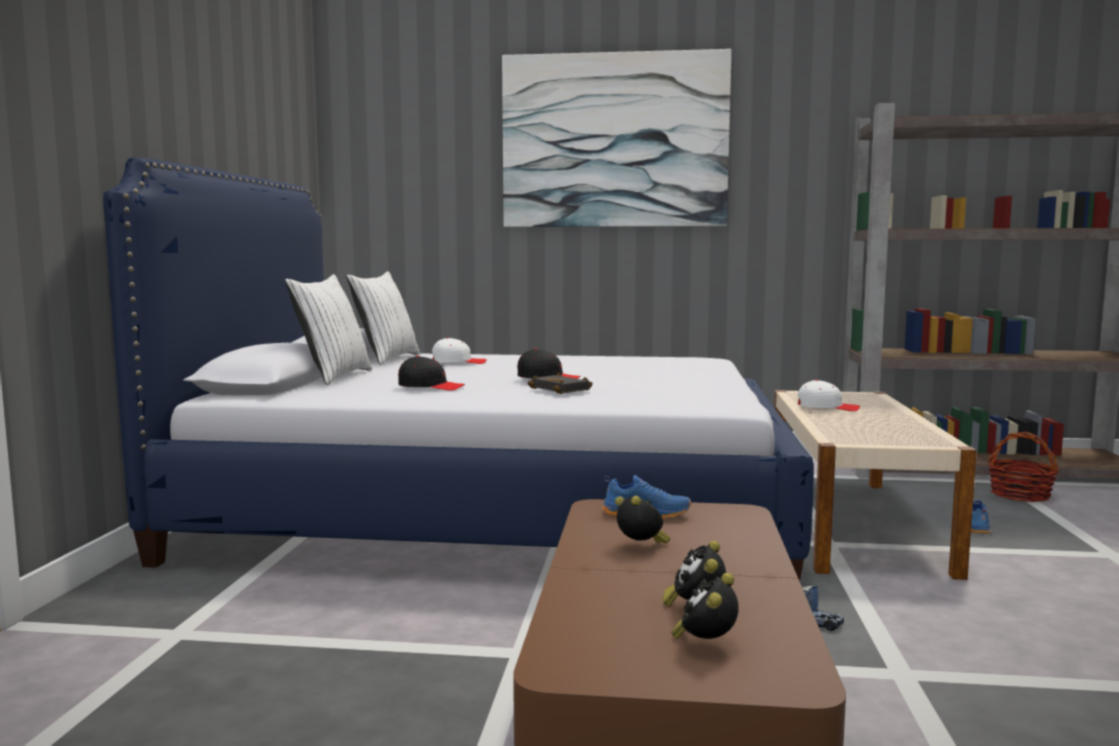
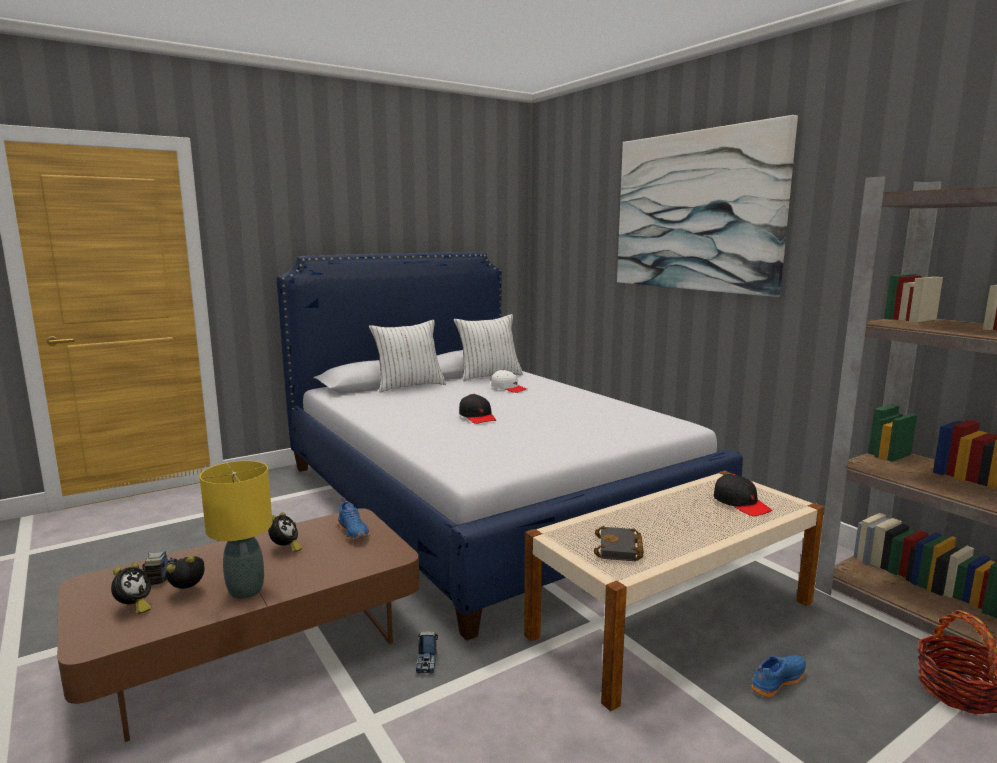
camera: 50 degrees right, 5 degrees up
black cap [398,356,465,391] -> black cap moved to [714,474,773,516]
black book [528,373,593,394] -> black book moved to [594,526,644,561]
alarm clock [671,573,739,639] -> alarm clock turned 120 degrees clockwise [111,563,152,614]
white cap [798,380,860,411] -> none
none -> toy truck [142,551,177,585]
none -> yellow table lamp [200,461,273,599]

